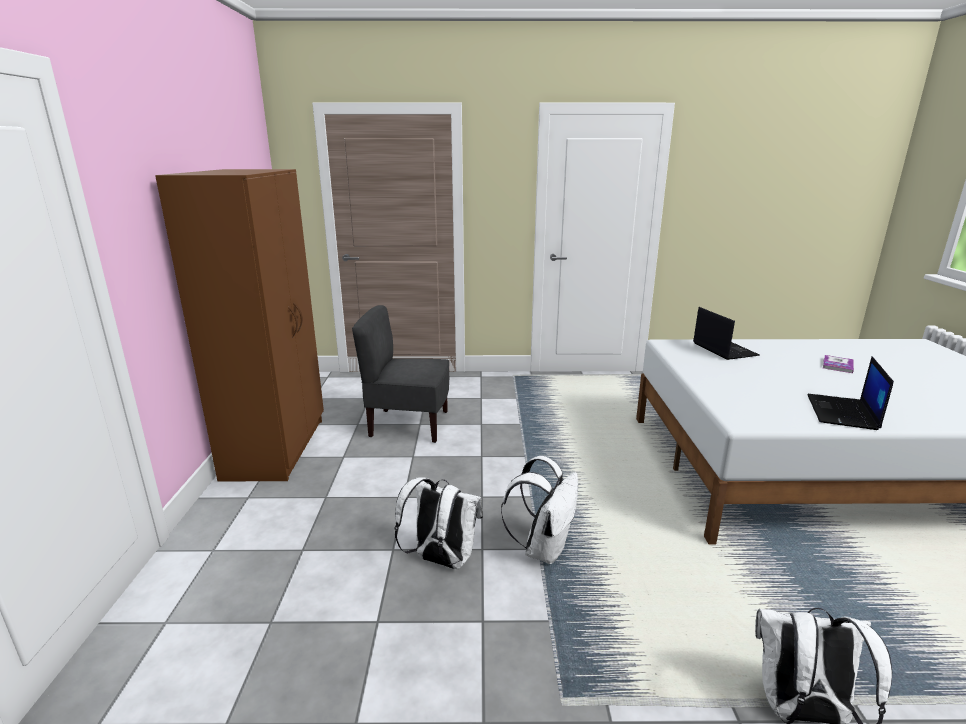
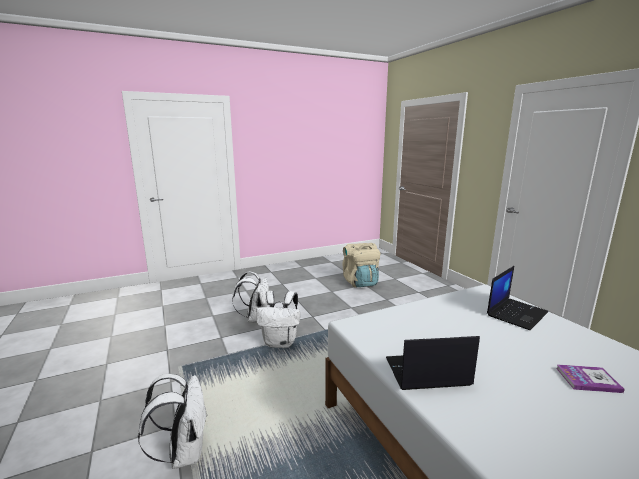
camera: 65 degrees right, 5 degrees down
brown wardrobe [155,169,324,481] -> none
grey chair [352,305,449,443] -> beige backpack [343,243,380,288]

